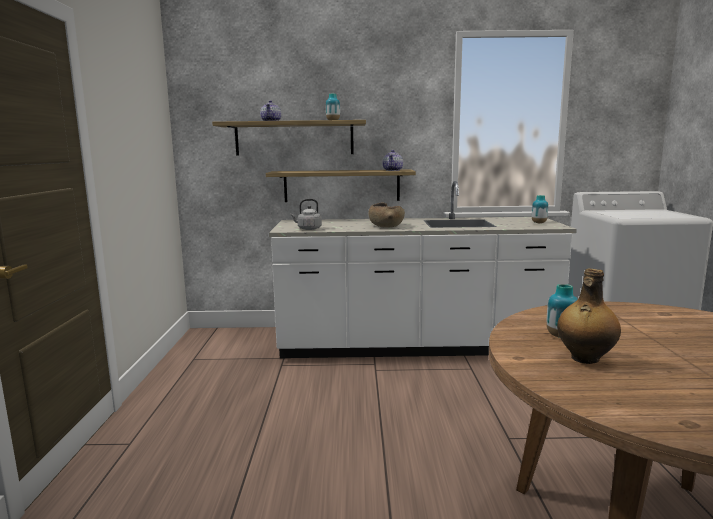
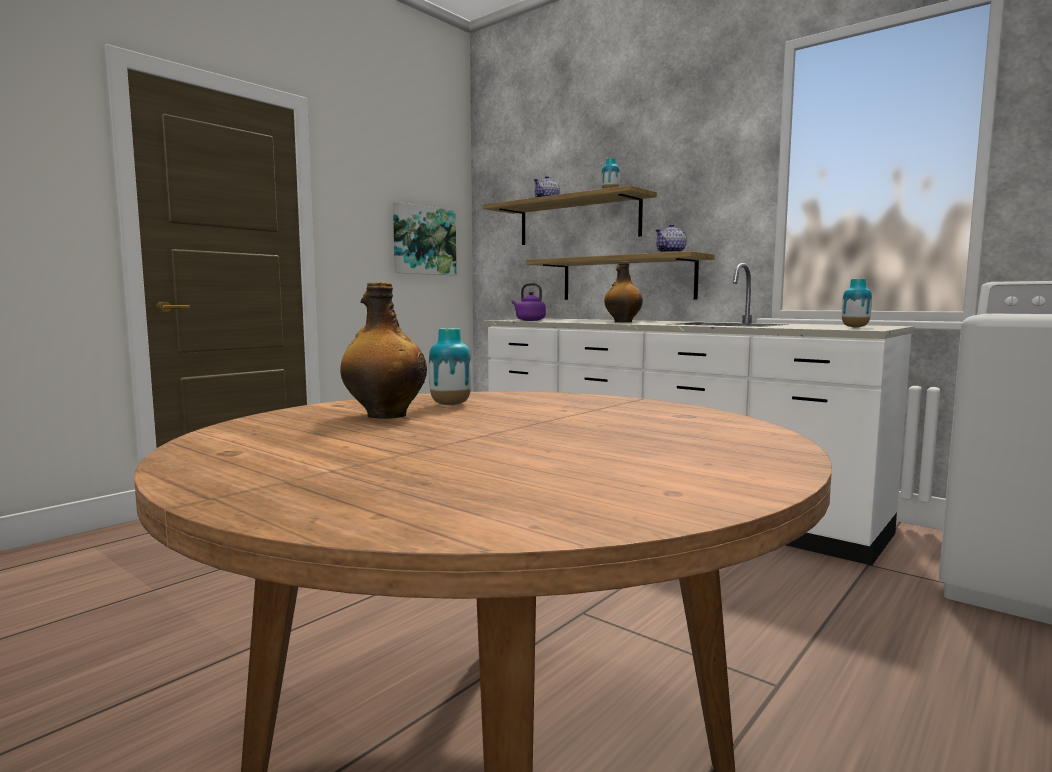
camera: 40 degrees right, 5 degrees down
grey kettle [290,199,322,230] -> purple kettle [512,283,546,321]
brown bowl [368,202,405,228] -> bottle [604,261,643,322]
none -> picture [393,202,456,275]

